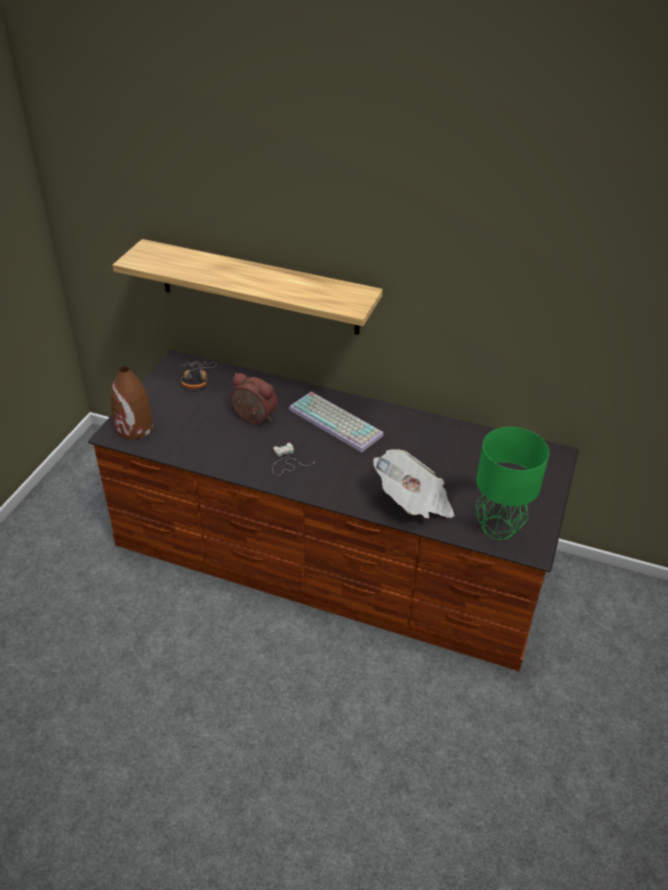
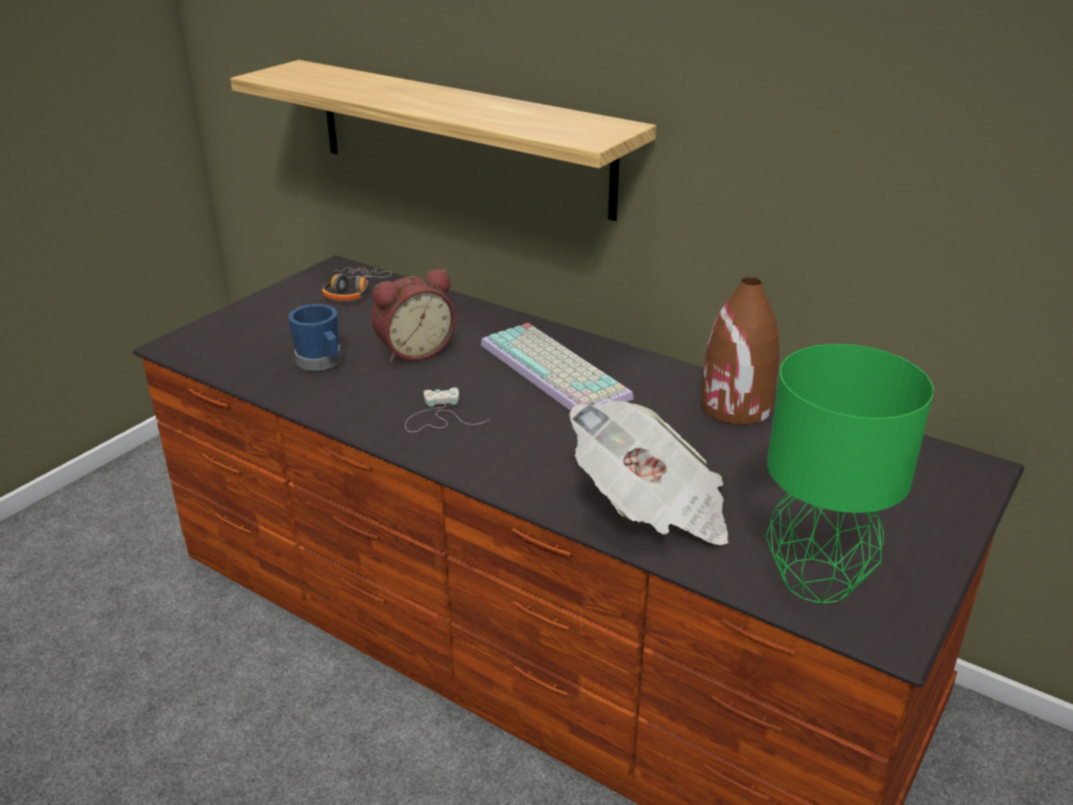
camera: 15 degrees right, 10 degrees down
brown vase [111,367,153,439] -> brown vase moved to [701,277,779,425]
alarm clock [231,373,278,424] -> alarm clock turned 105 degrees clockwise [371,269,456,362]
none -> blue mug [288,304,341,371]

